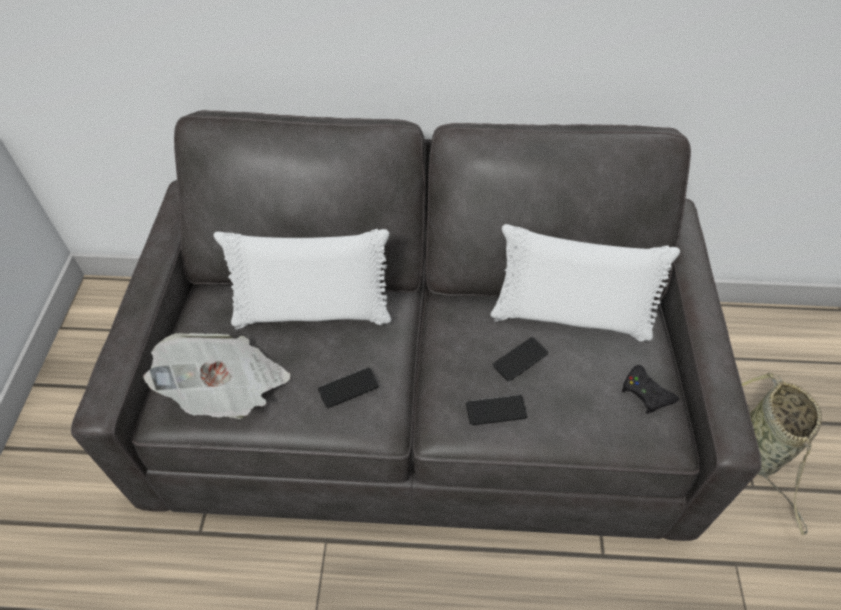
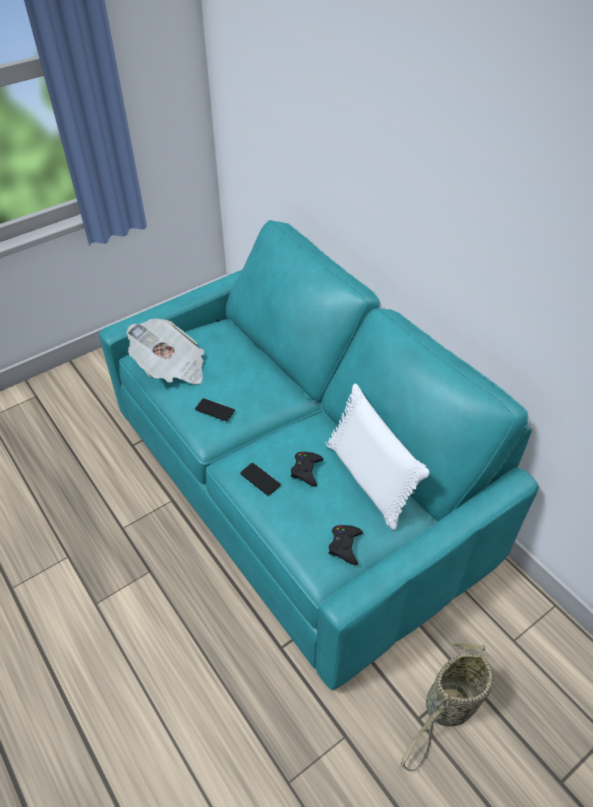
camera: 50 degrees right, 5 degrees down
grey sofa [71,110,762,541] -> turquoise sofa [99,220,539,691]
white pillow [214,229,391,330] -> none
phone [493,337,548,381] -> black game controller [291,452,324,486]

